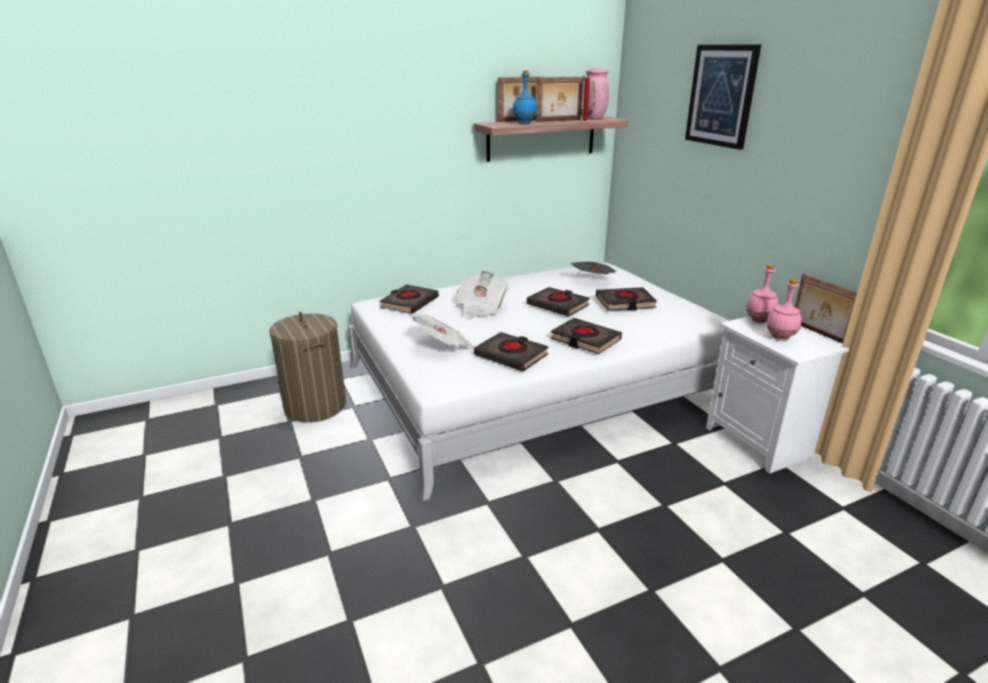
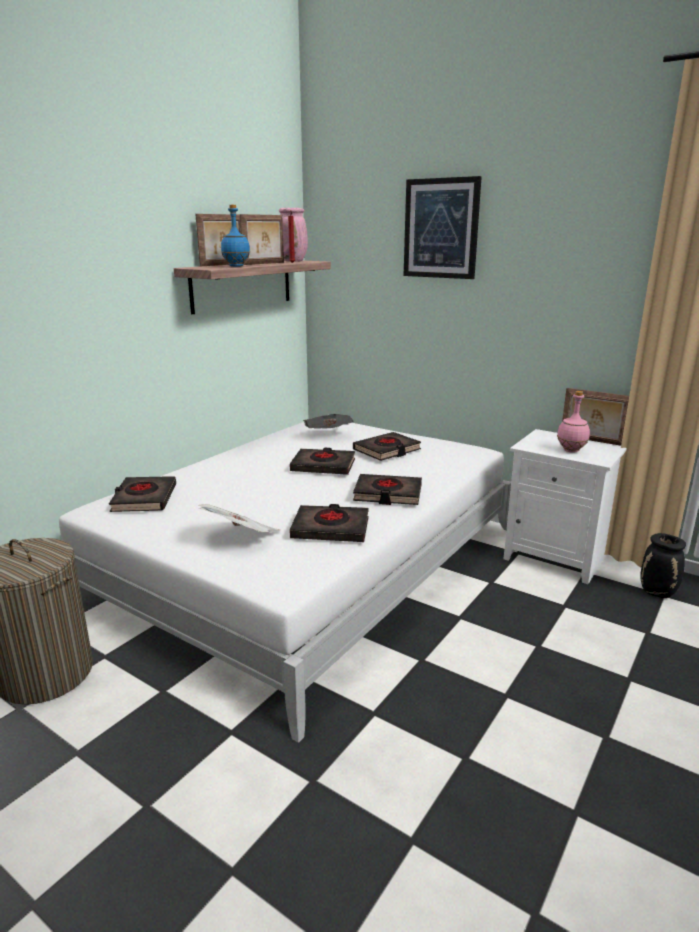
camera: 30 degrees left, 5 degrees down
newspaper [457,270,509,318] -> none
pink bottle [746,264,779,323] -> none
none -> black vase [640,533,686,598]

